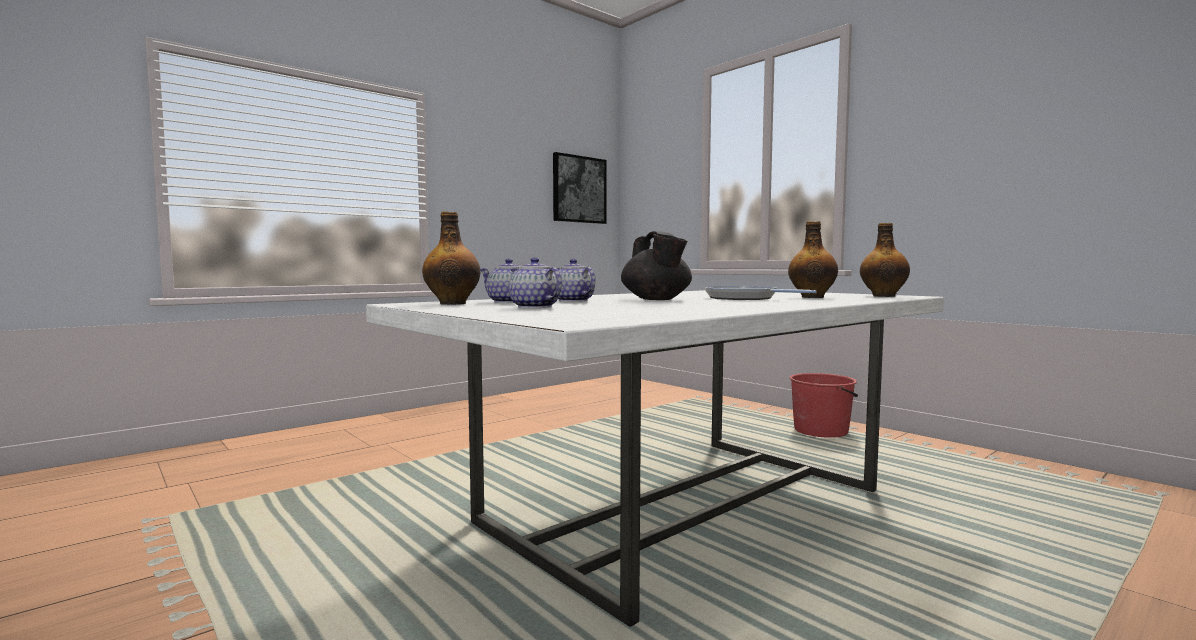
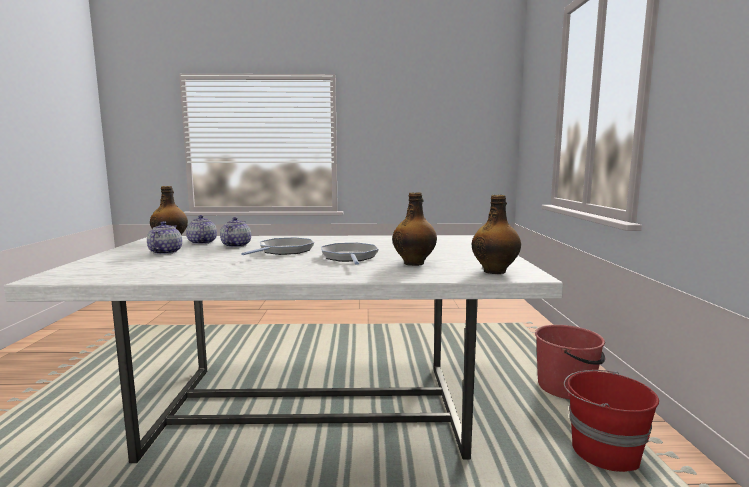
camera: 40 degrees right, 5 degrees up
picture [553,152,607,224] -> none
black teapot [621,231,692,300] -> frying pan [241,237,314,255]
none -> red bucket [564,370,659,472]

